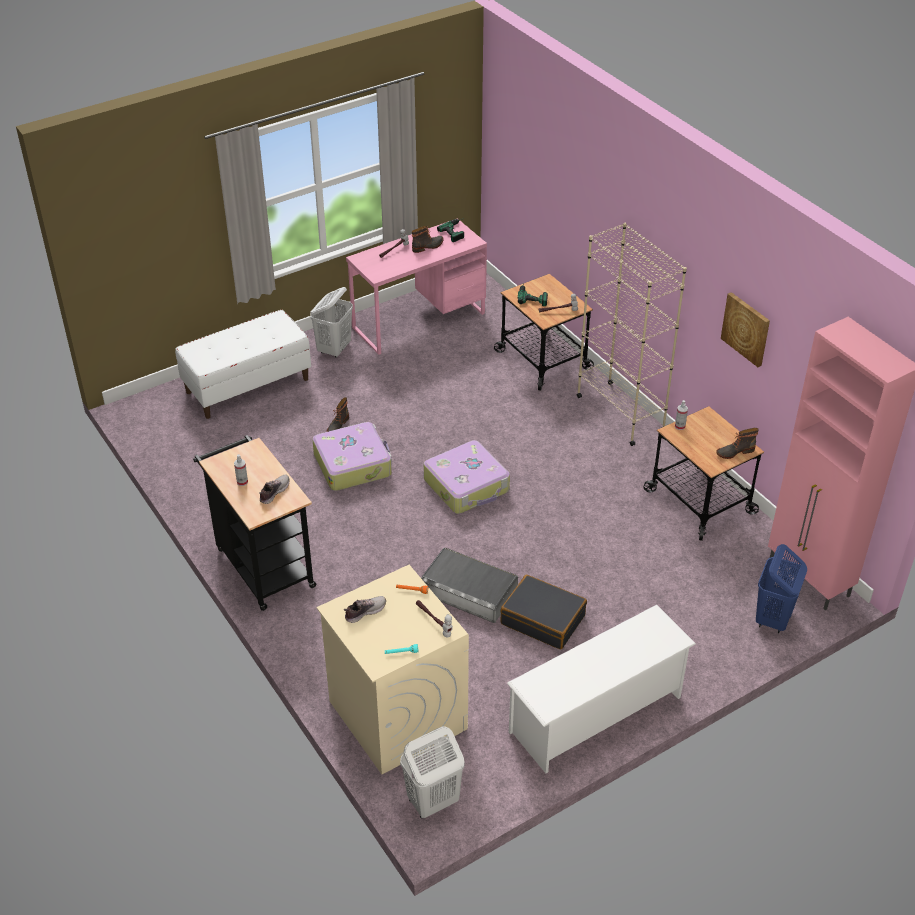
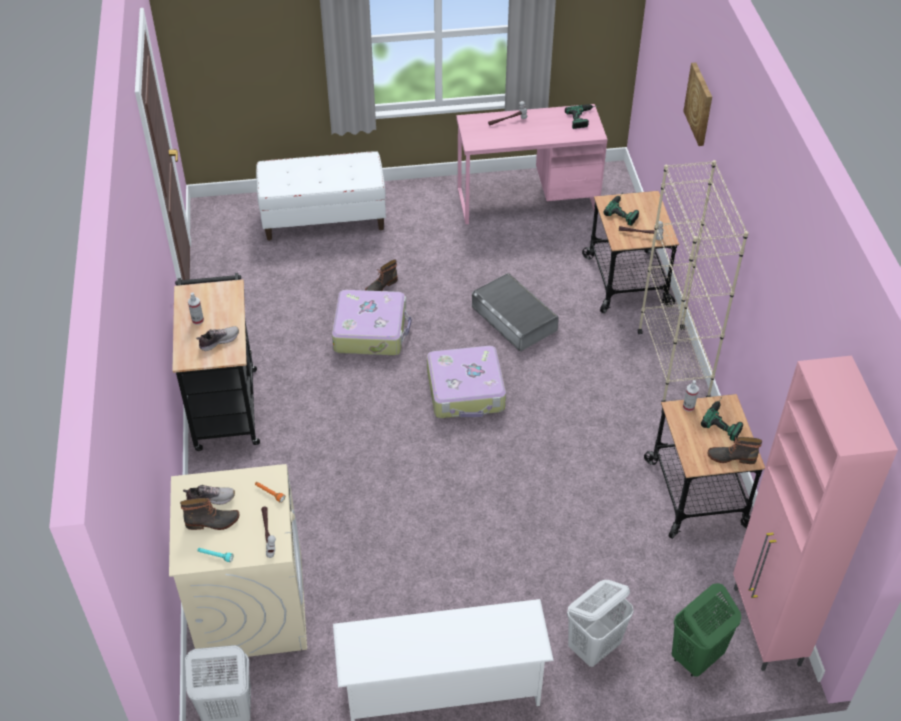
camera: 25 degrees right, 5 degrees up
white laundry basket [310,287,353,358] -> white laundry basket moved to [567,580,634,667]
boot [412,226,444,253] -> boot moved to [180,498,239,530]
grey storage box [421,548,518,623] -> grey storage box moved to [472,273,559,351]
black suitcase [500,575,587,649] -> none
picture [721,292,770,367] -> picture moved to [683,63,712,146]
blue laundry basket [756,544,807,633] -> green laundry basket [672,583,741,677]
none -> power drill [701,397,743,441]

